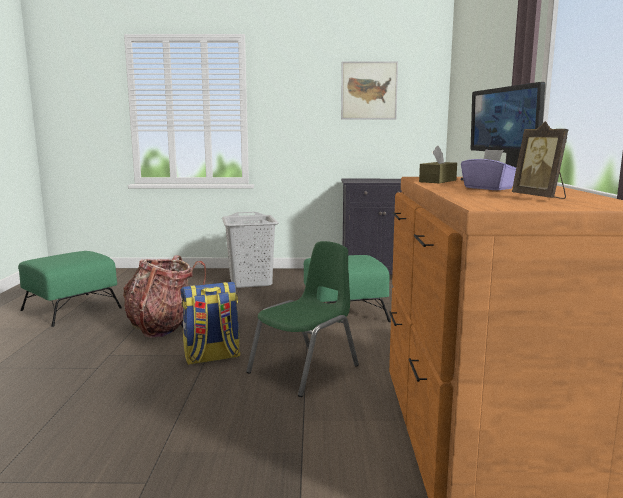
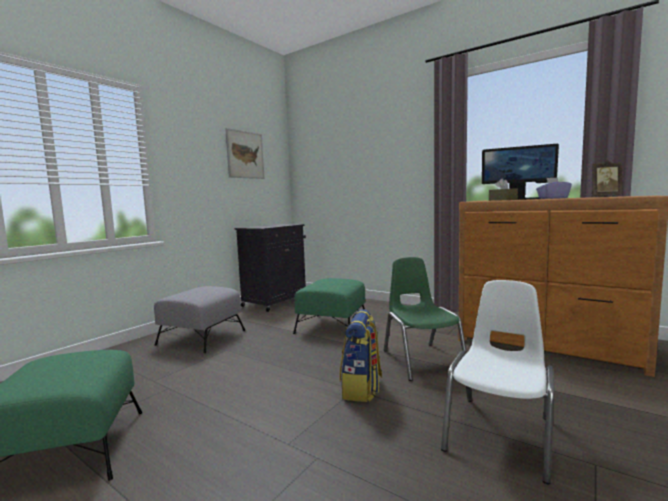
camera: 55 degrees left, 5 degrees down
backpack [123,255,206,338] -> none
grey laundry basket [222,212,279,288] -> grey ottoman [154,286,246,353]
none -> white chair [441,280,555,484]

